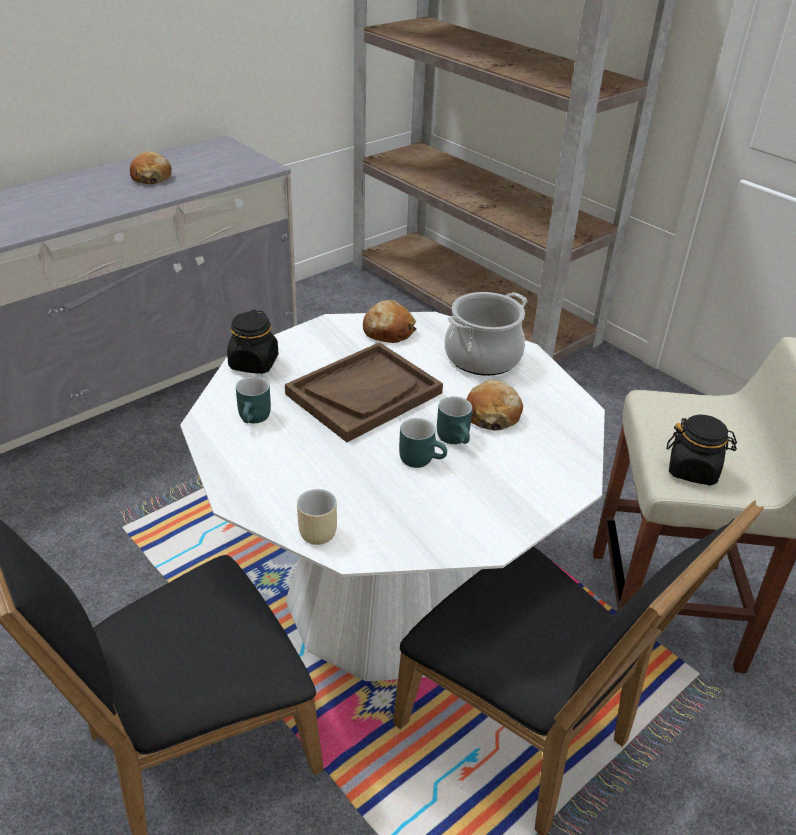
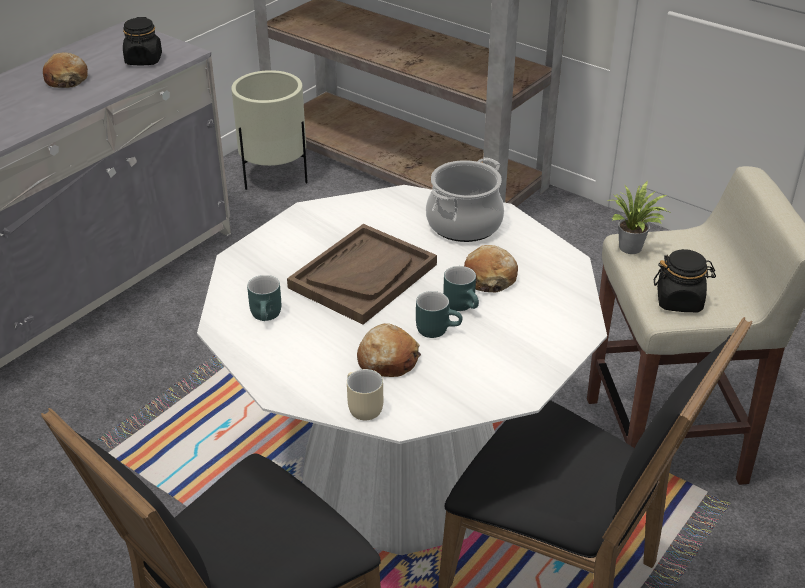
camera: 10 degrees left, 0 degrees up
black jar [227,310,279,374] -> black jar moved to [123,17,162,65]
bread [363,300,416,343] -> bread moved to [357,323,421,377]
none -> beige planter [231,70,308,190]
none -> potted plant [607,181,672,254]

